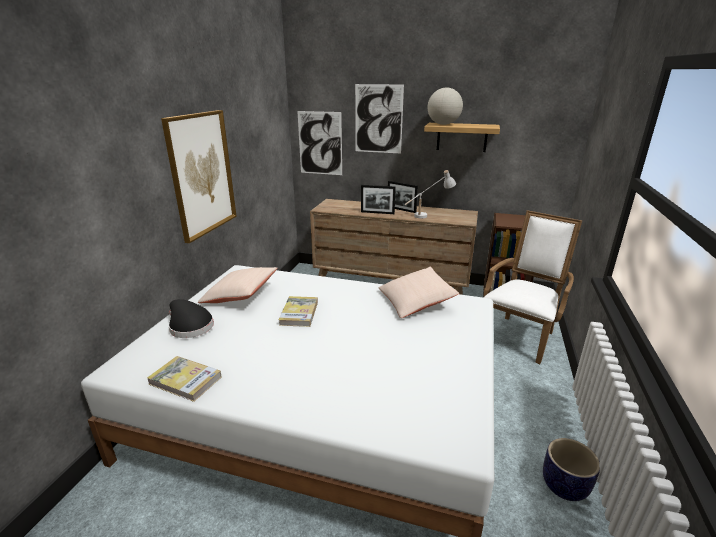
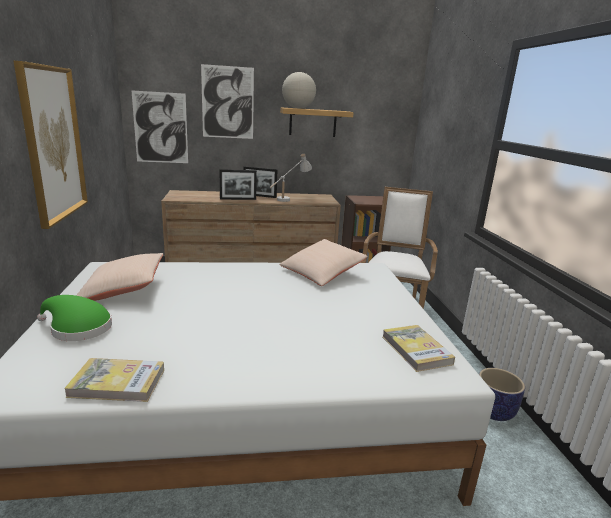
camera: 25 degrees left, 5 degrees down
black hat [168,299,214,338] -> green hat [37,295,112,341]
book [279,296,318,327] -> book moved to [383,325,455,372]

